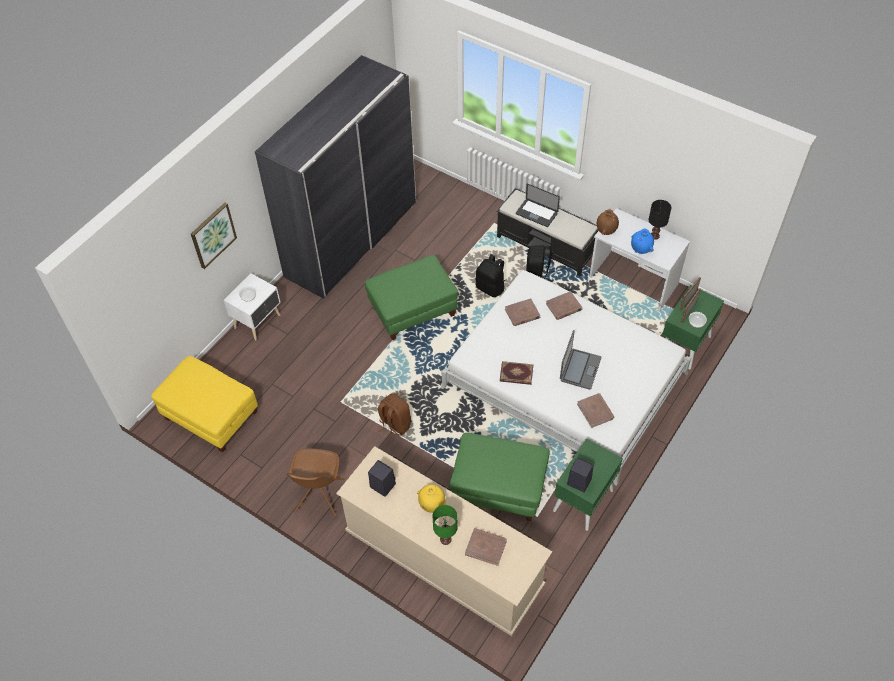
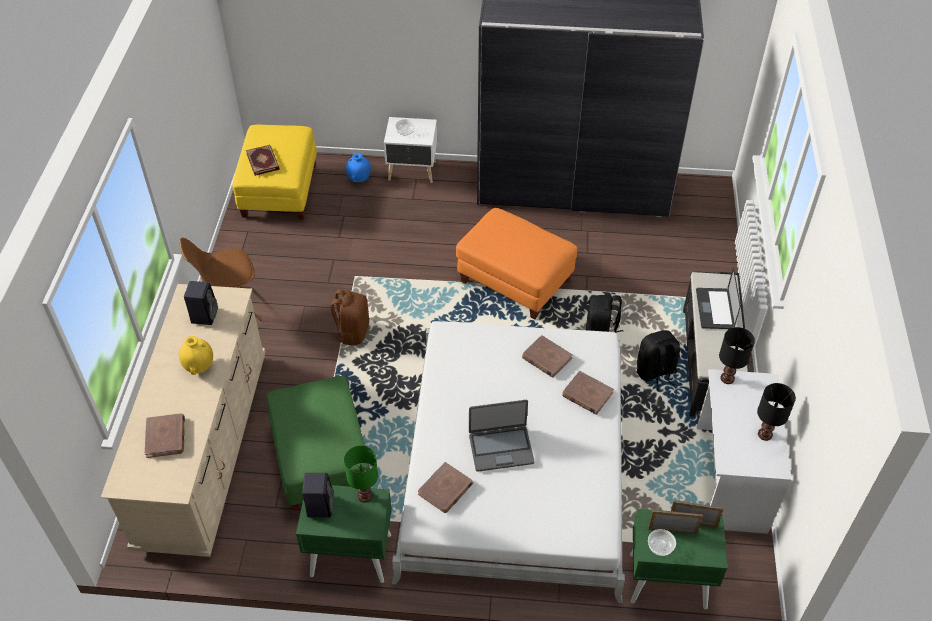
camera: 60 degrees right, 5 degrees down
picture [191,203,237,269] -> none
green ottoman [365,255,458,341] -> orange ottoman [456,208,578,320]
green table lamp [432,505,458,545] -> green table lamp moved to [344,445,378,502]
book [500,361,534,385] -> book moved to [246,145,280,176]
brown vase [597,209,619,235] -> black table lamp [719,327,755,384]
blue vase [631,229,654,254] -> blue vase moved to [346,153,371,182]

